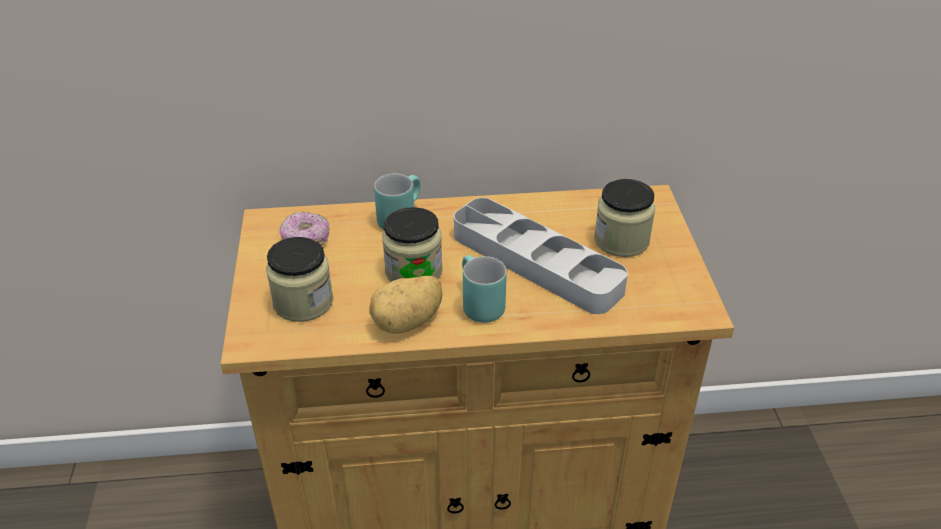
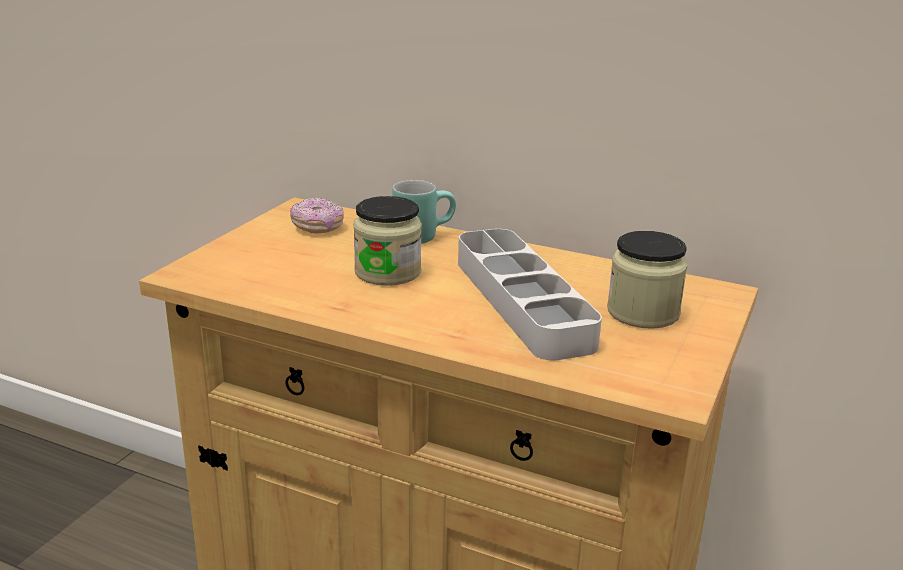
camera: 30 degrees right, 15 degrees down
jar [266,237,333,322] -> none
potato [369,276,443,334] -> none
turquoise mug [462,255,507,323] -> none

